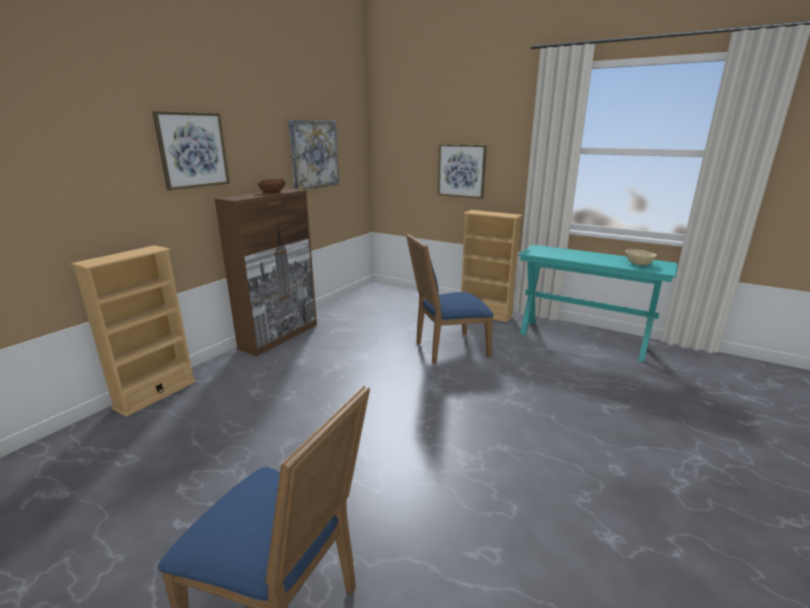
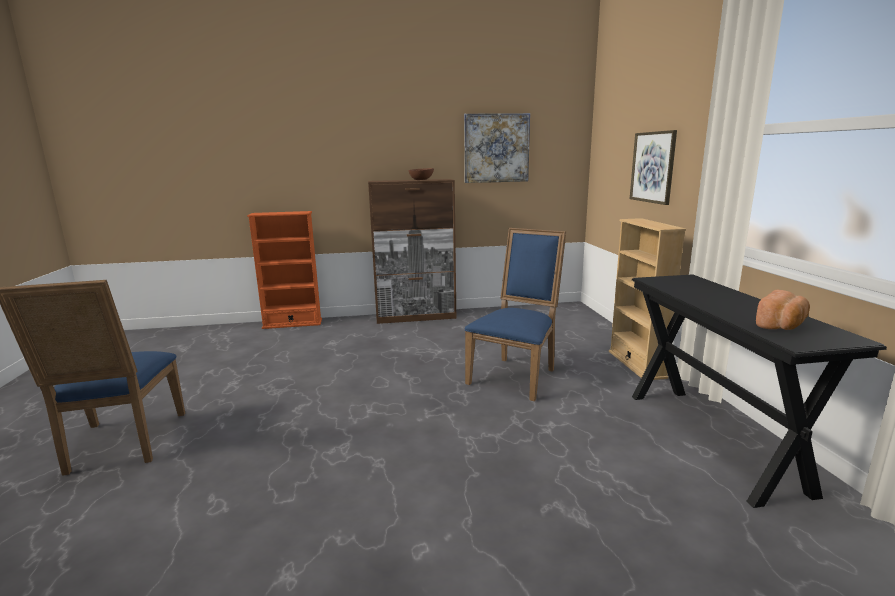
camera: 50 degrees right, 5 degrees down
beige bookcase [71,245,196,417] -> orange bookcase [247,211,322,329]
picture [152,111,230,190] -> none
blue chair [406,234,494,364] -> blue chair turned 90 degrees clockwise [464,228,566,401]
turquoise console table [518,245,678,362] -> black console table [632,274,887,508]
beige bowl [625,249,657,265] -> bread [756,290,810,330]

